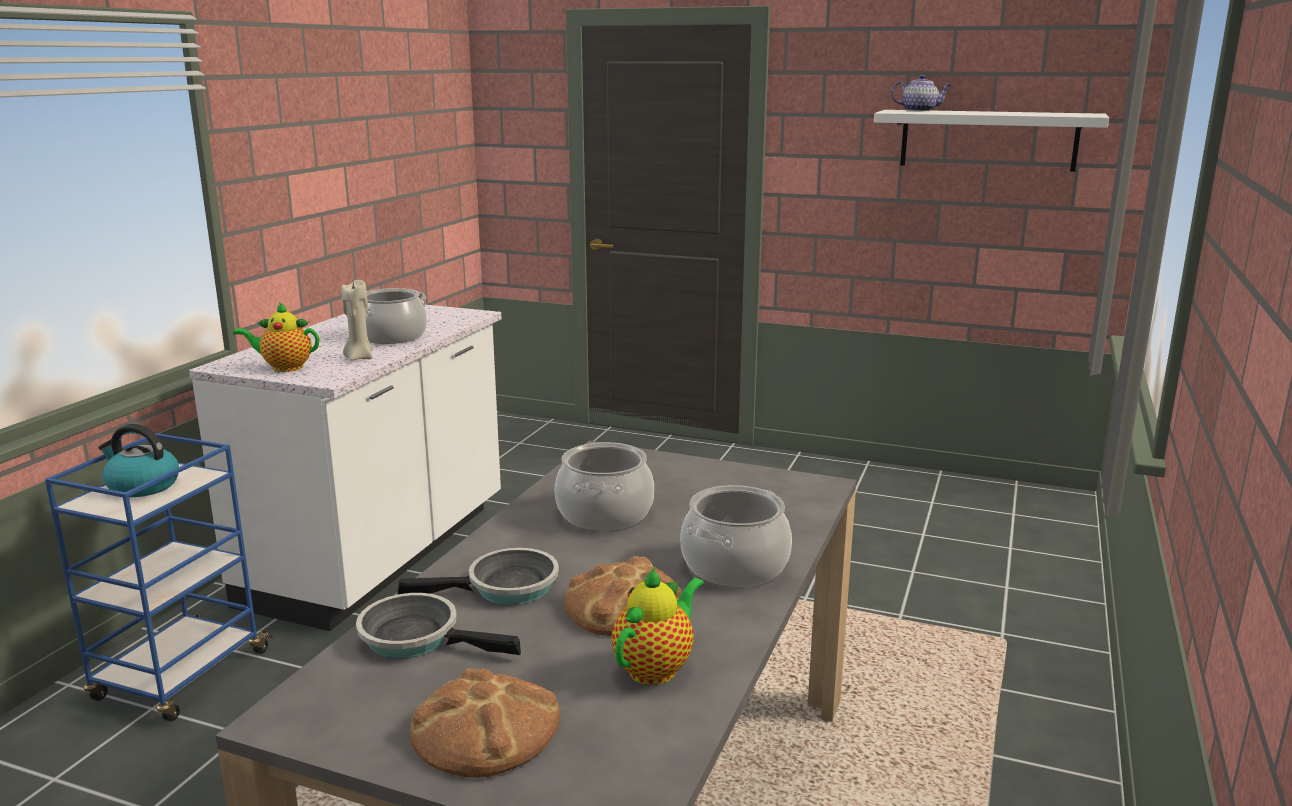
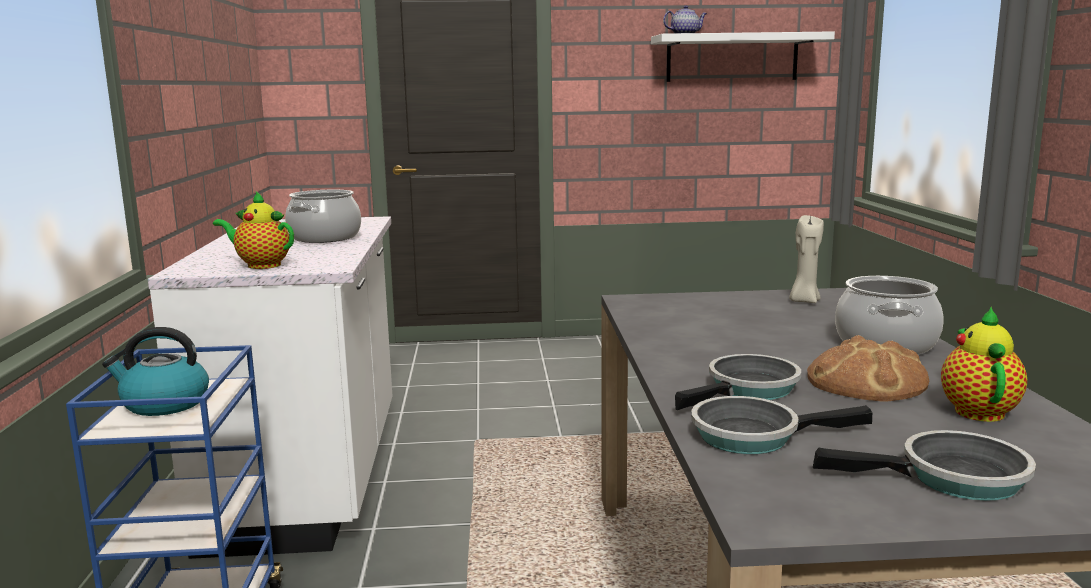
camera: 25 degrees left, 5 degrees down
teapot [233,302,319,372] -> teapot turned 45 degrees clockwise [213,191,294,269]
beige candle [341,280,373,361] -> beige candle moved to [789,215,824,303]
bread [410,668,560,778] -> frying pan [813,430,1036,501]
cooking pot [555,442,654,530] -> none

